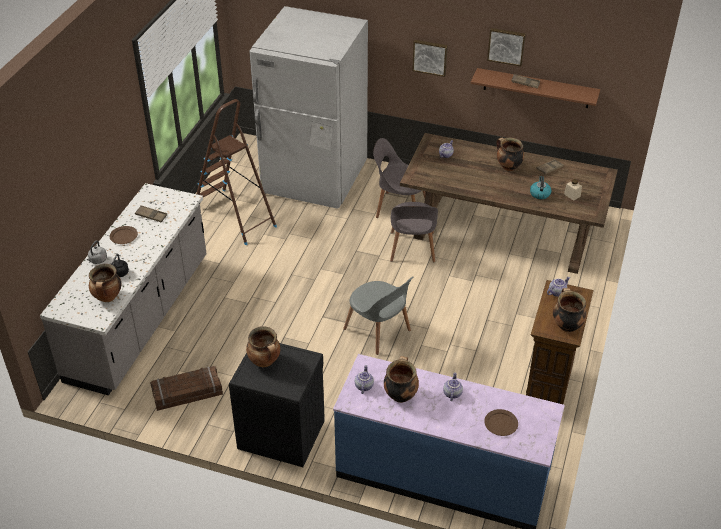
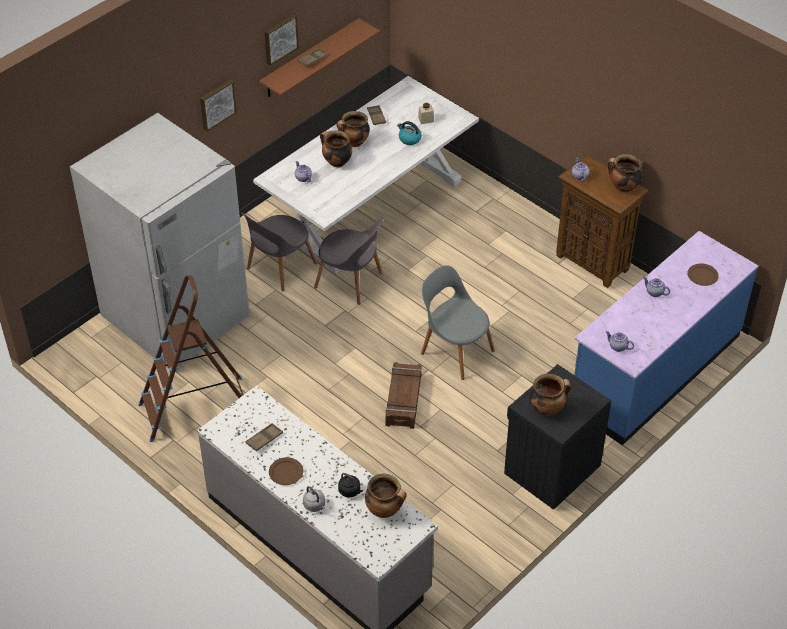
camera: 65 degrees left, 5 degrees up
crate [150,366,223,411] -> crate moved to [386,362,422,429]
grey chair [343,276,413,355] -> grey chair turned 120 degrees counterclockwise [421,265,495,380]
cooking pot [384,356,419,403] -> cooking pot moved to [320,130,352,167]
brown dining table [400,133,618,274] -> white dining table [253,76,479,275]

